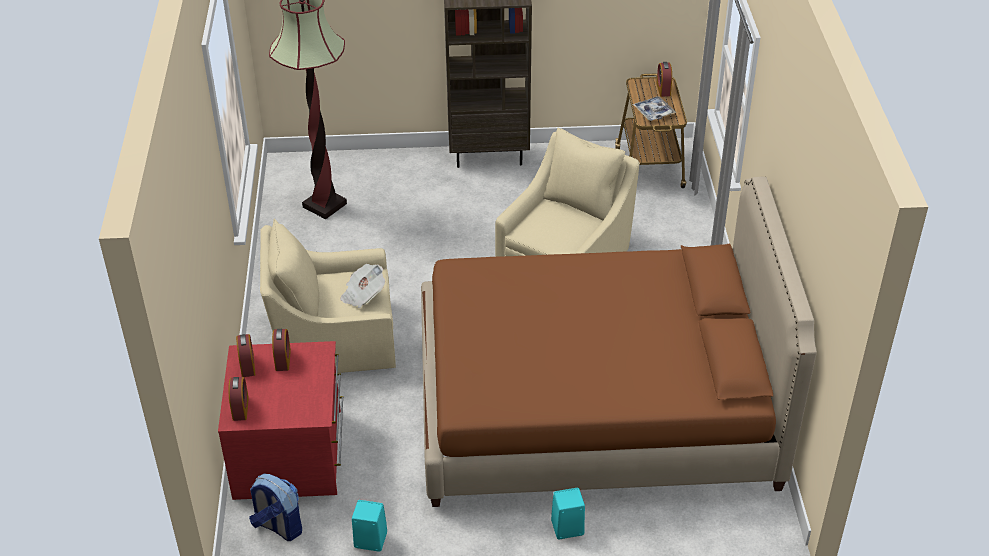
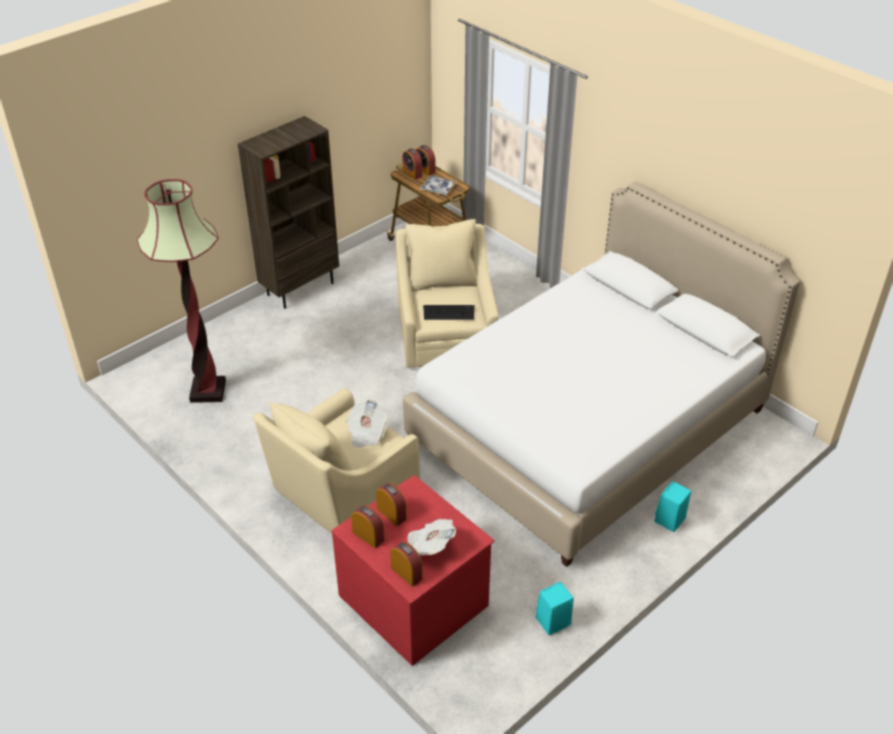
camera: 40 degrees left, 0 degrees up
backpack [249,473,302,541] -> none
brown bed [421,177,817,507] -> white bed [403,182,800,567]
none -> alarm clock [402,148,422,180]
none -> newspaper [408,519,456,555]
none -> keyboard [423,305,475,320]

